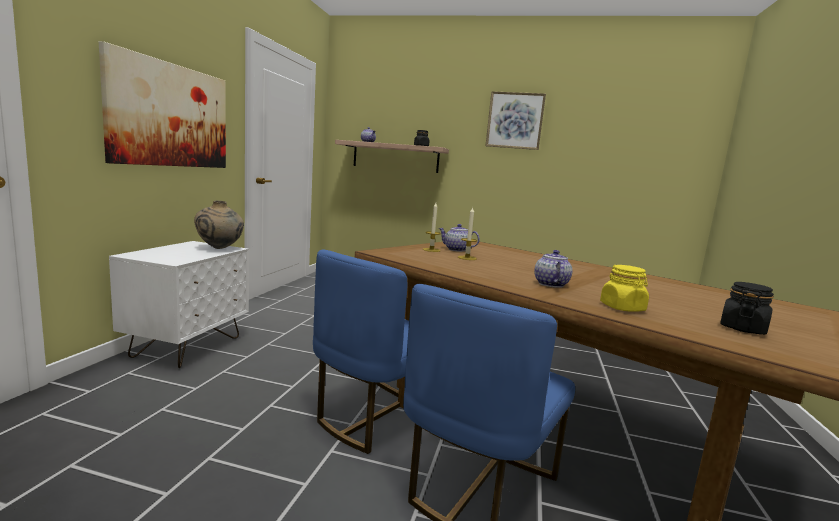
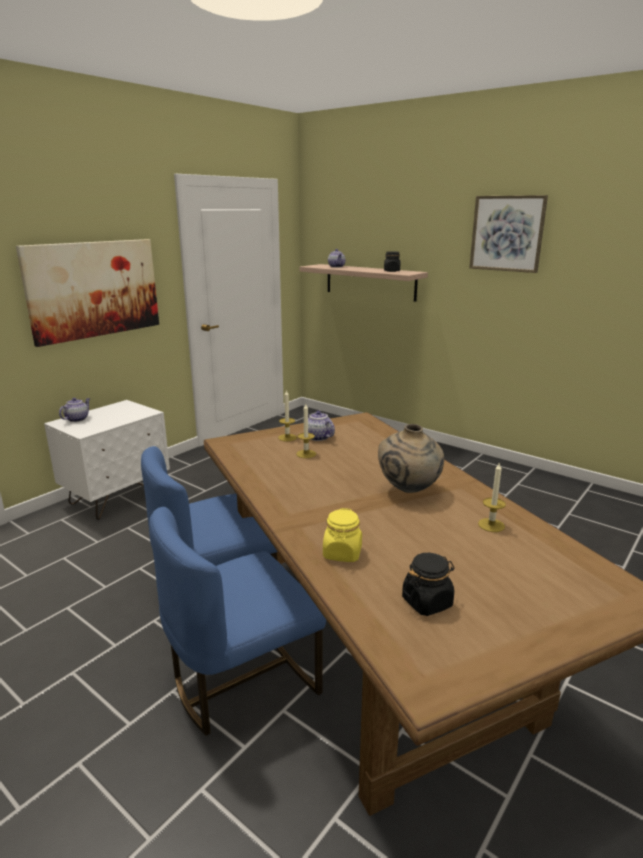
camera: 25 degrees right, 10 degrees up
beige vase [194,201,244,249] -> beige vase moved to [378,424,444,493]
teapot [534,250,572,288] -> teapot moved to [59,398,90,422]
none -> candle [478,462,506,532]

